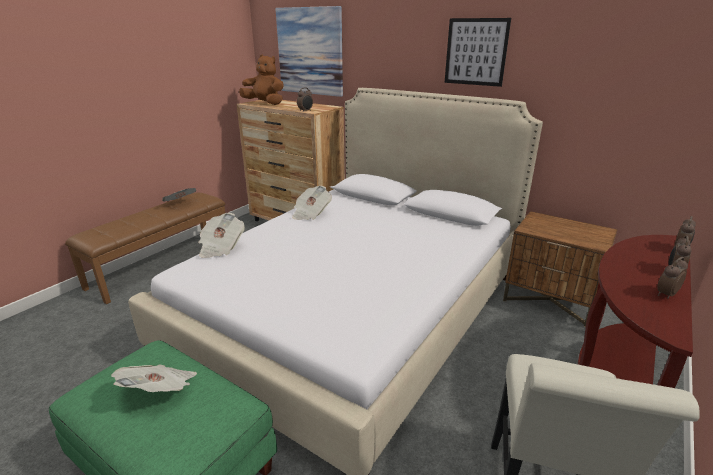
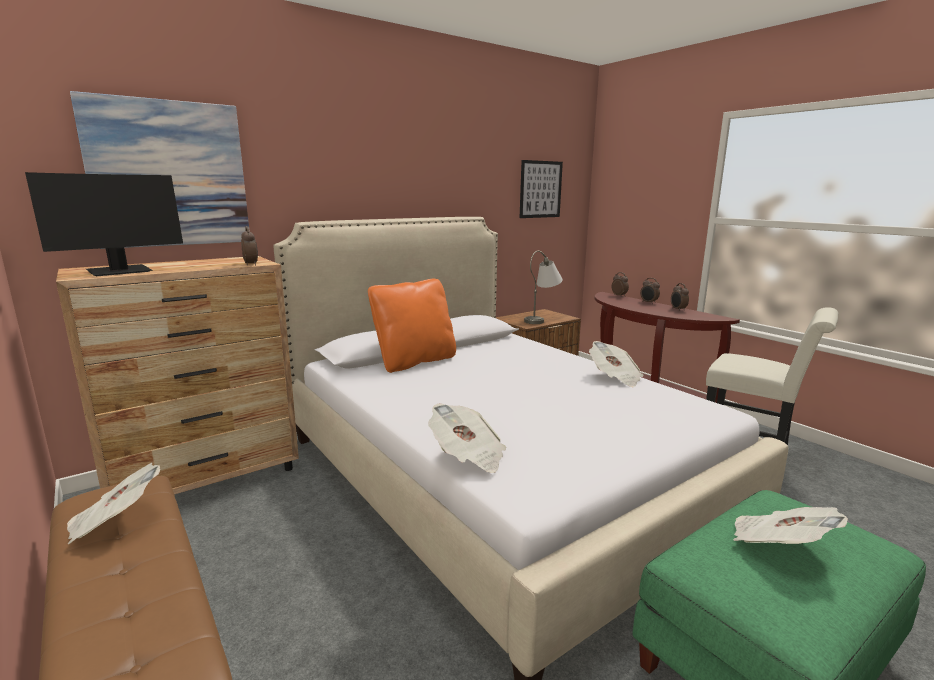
camera: 70 degrees left, 10 degrees down
brown plush toy [239,55,284,105] -> monitor [25,172,183,276]
newspaper [292,186,332,220] -> newspaper moved to [589,341,644,387]
picture [444,18,511,87] -> picture moved to [520,160,563,218]
none -> orange pillow [368,279,456,373]
none -> grey table lamp [524,251,563,324]

